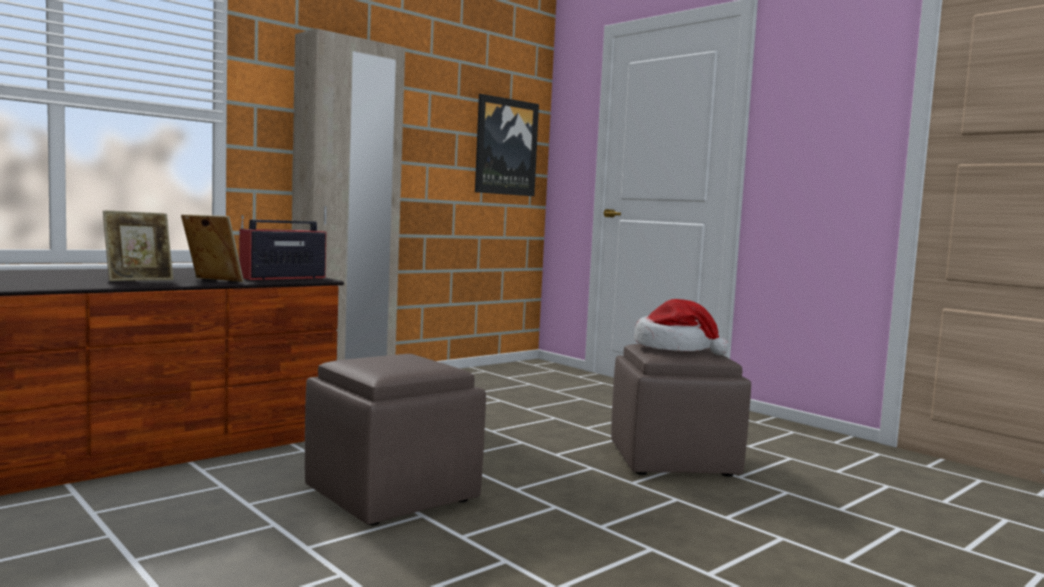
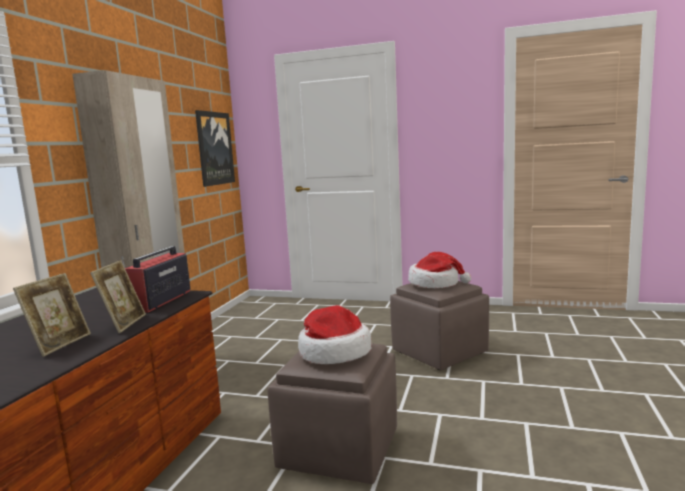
camera: 30 degrees left, 5 degrees up
picture frame [181,214,244,282] -> picture frame turned 105 degrees clockwise [90,260,146,333]
none -> hat [298,305,371,364]

